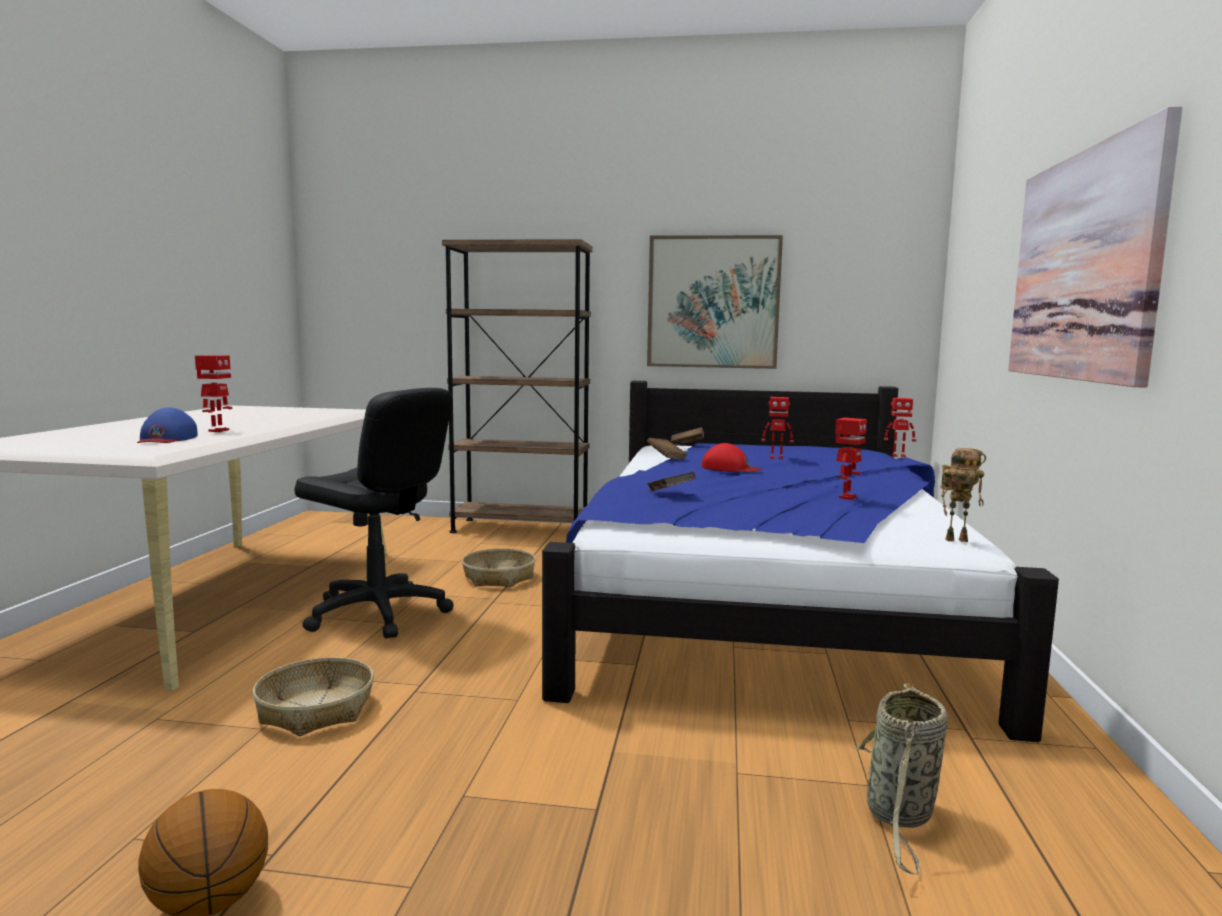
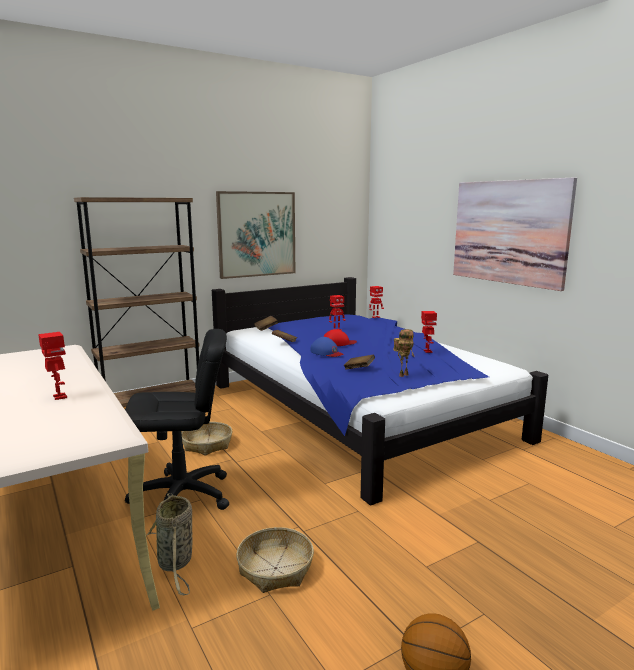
camera: 40 degrees left, 5 degrees up
blue cap [137,407,198,443] -> blue cap moved to [310,337,344,357]
basket [854,684,948,875] -> basket moved to [147,493,193,595]
toy robot [940,448,986,542] -> toy robot moved to [393,329,414,377]

